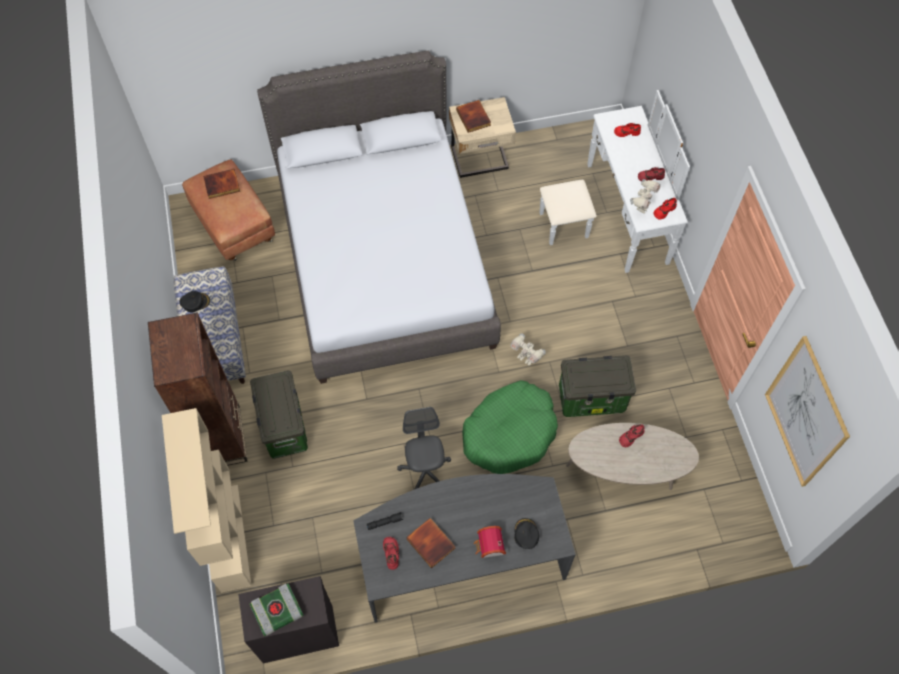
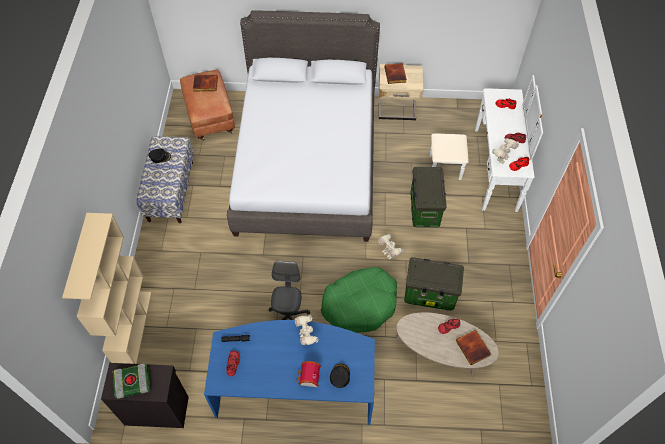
camera: 15 degrees right, 5 degrees down
brown bookcase [148,312,248,466] -> none
storage box [250,370,308,459] -> storage box moved to [410,167,447,227]
grey desk [353,474,576,623] -> blue desk [204,320,375,425]
book [406,518,456,568] -> book moved to [456,330,491,365]
picture [765,336,850,487] -> none
none -> toy robot [295,315,319,345]

